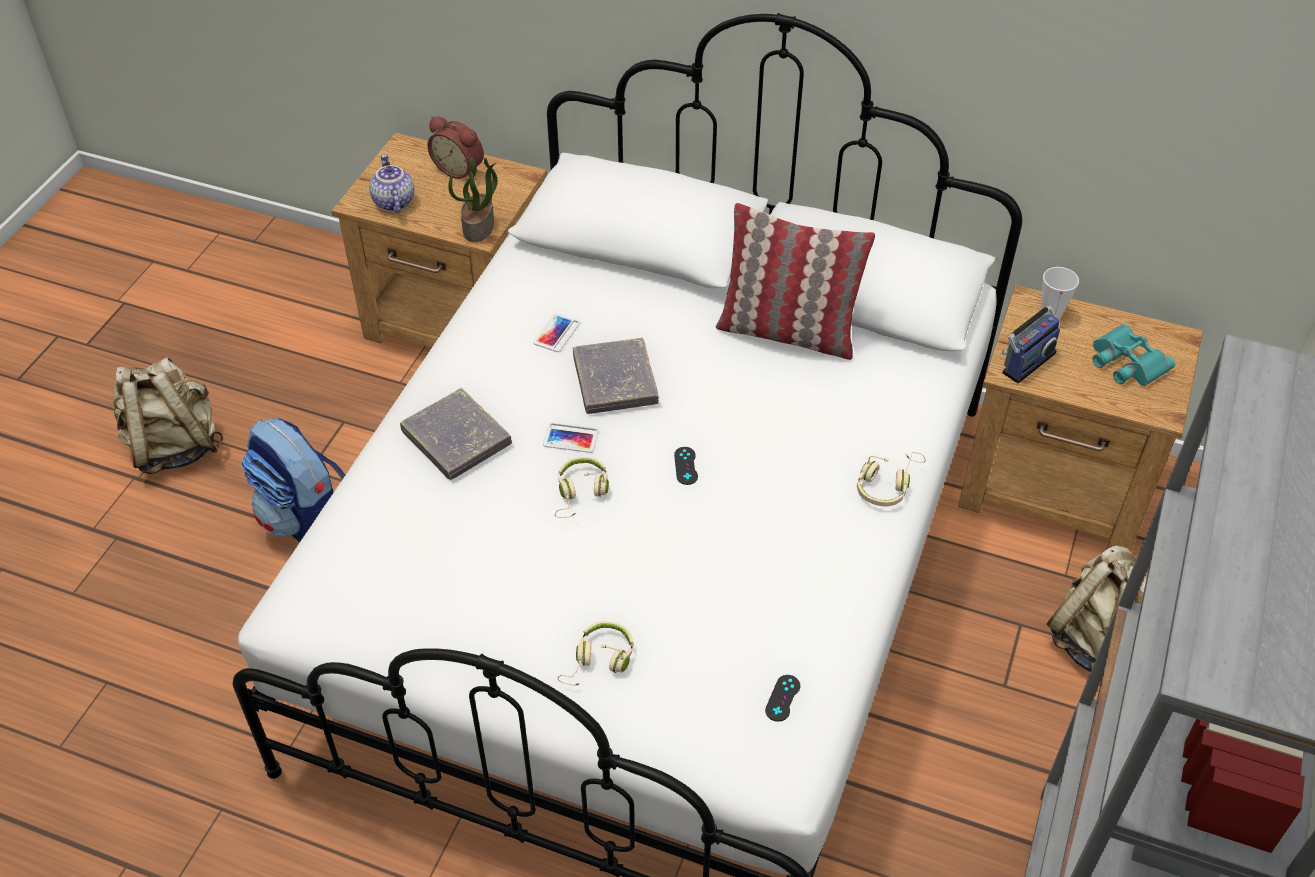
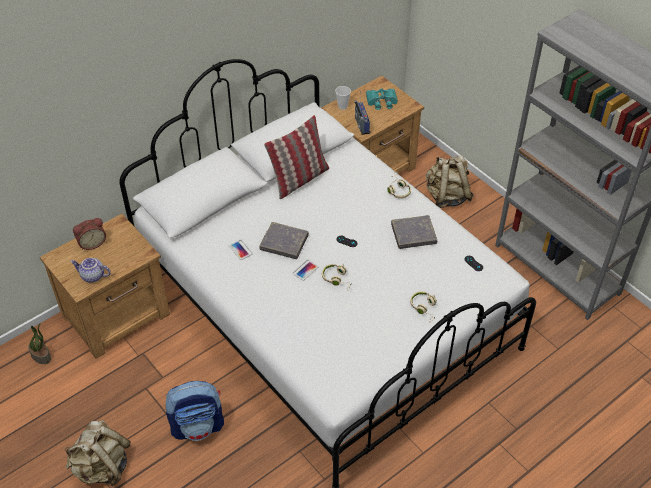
camera: 60 degrees left, 0 degrees up
grey book [400,388,512,480] -> grey book moved to [391,215,437,249]
potted plant [448,157,497,242] -> potted plant moved to [28,323,51,364]

